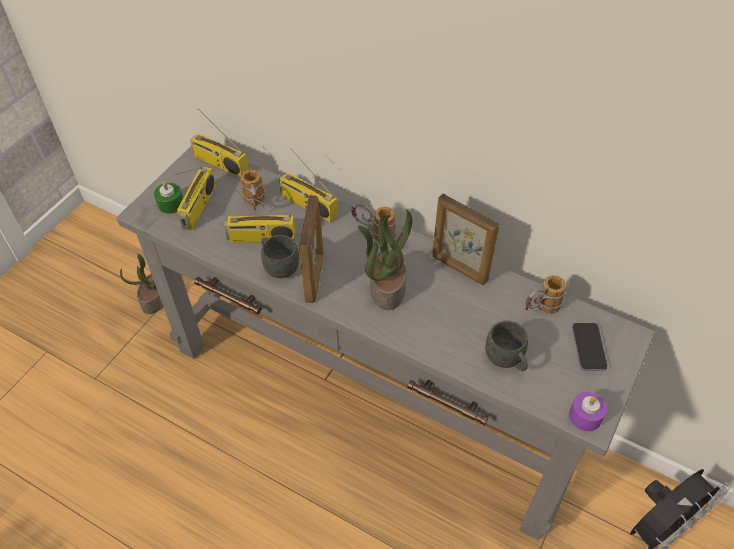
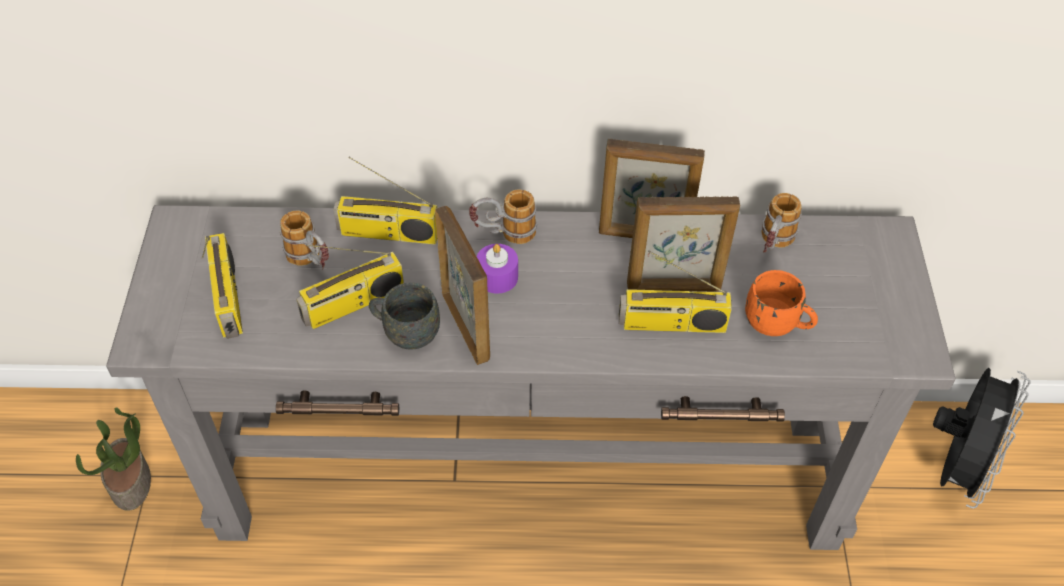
camera: 30 degrees left, 0 degrees up
green candle [154,181,183,214] -> none
radio [190,109,249,178] -> radio moved to [619,250,732,333]
potted plant [358,209,412,310] -> none
grey mug [485,320,528,371] -> orange mug [745,270,818,336]
purple candle [569,392,607,431] -> purple candle moved to [476,244,518,294]
phone [572,323,608,371] -> none
none -> picture frame [627,196,740,292]

